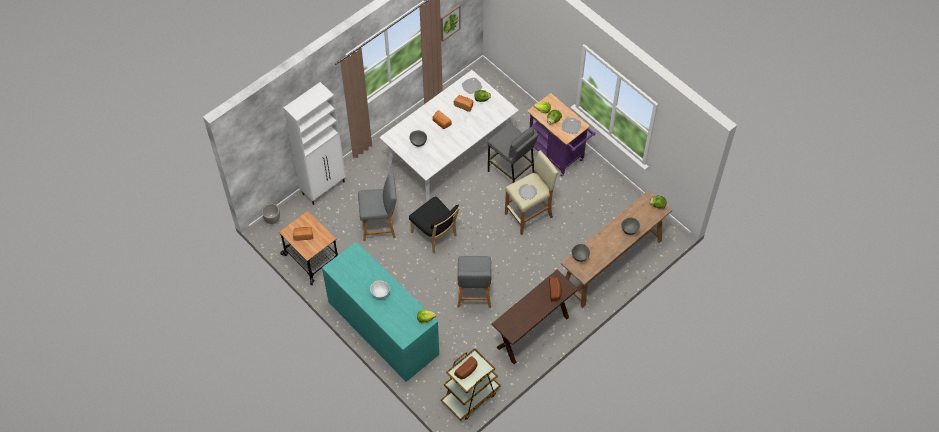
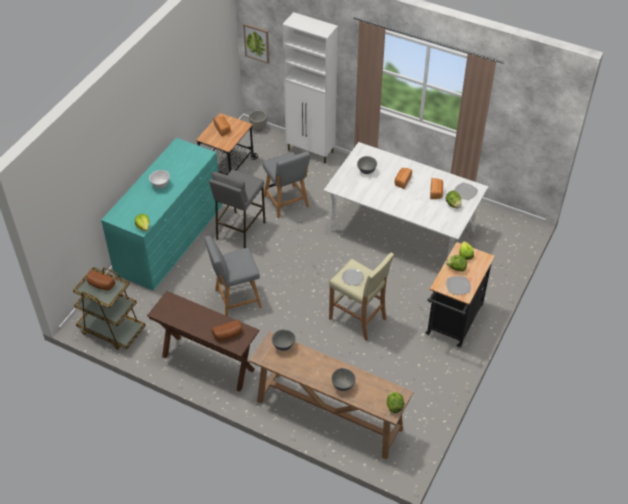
camera: 70 degrees right, 10 degrees down
black chair [409,196,460,253] -> none
picture [440,5,461,42] -> picture moved to [243,23,269,64]
grey stool [487,123,538,183] -> grey stool moved to [209,170,265,248]
purple cart [527,93,595,177] -> black cart [425,242,495,348]

